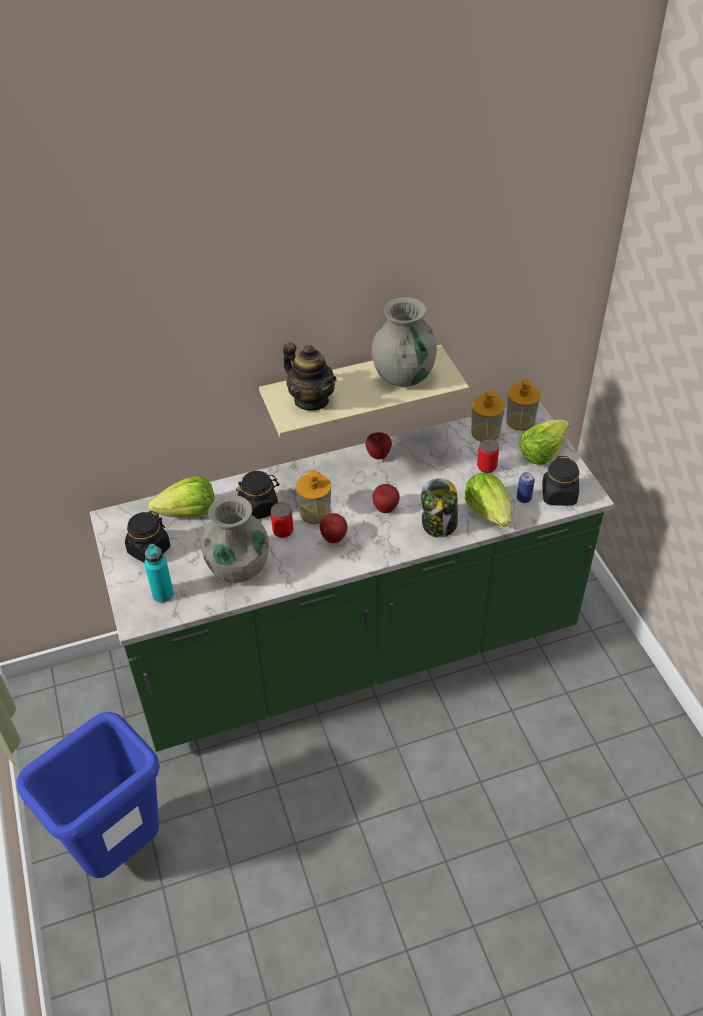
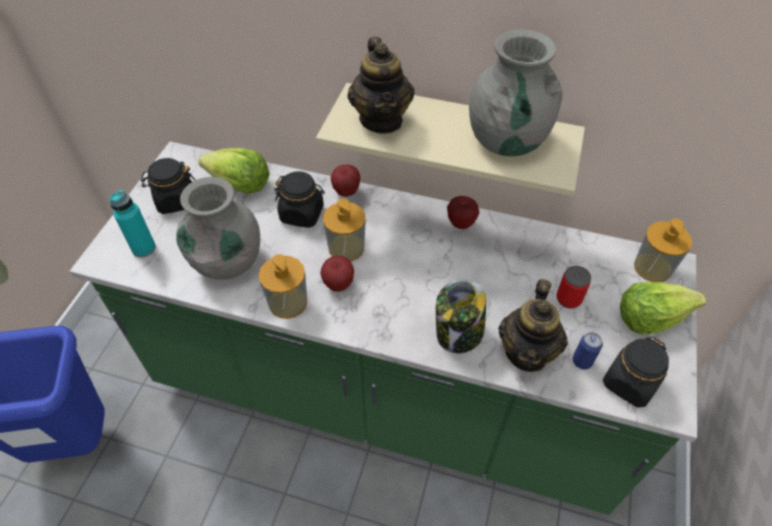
camera: 35 degrees right, 5 degrees up
can [271,502,293,538] -> none
apple [372,484,400,513] -> apple moved to [330,164,360,197]
lettuce [465,473,511,527] -> teapot [498,279,568,372]
soap dispenser [471,390,505,442] -> soap dispenser moved to [259,254,307,319]

